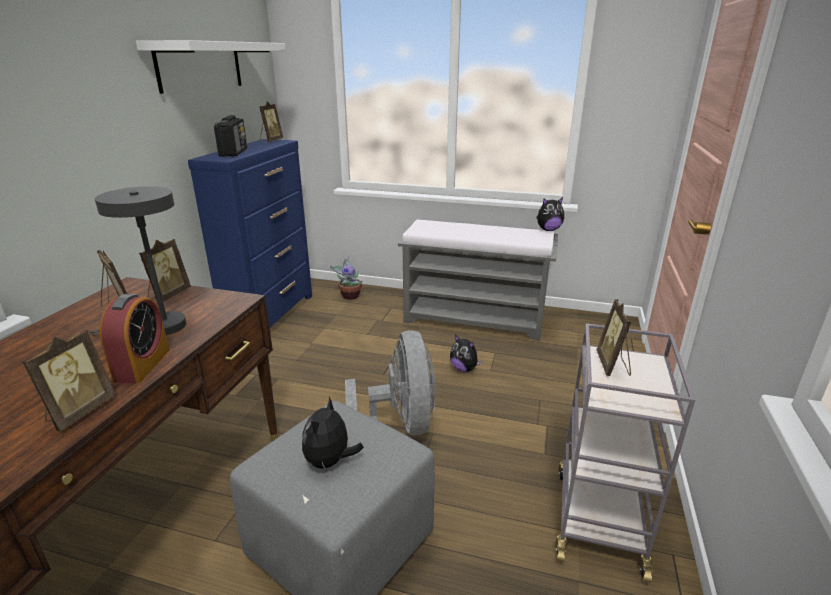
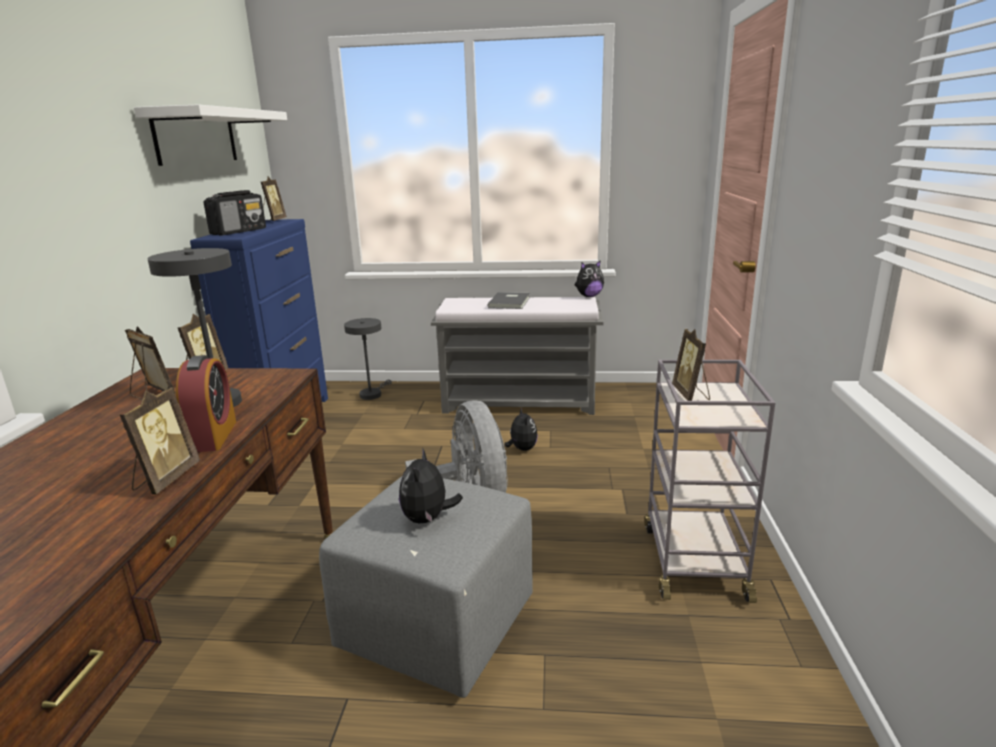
camera: 10 degrees left, 5 degrees down
radio [214,115,247,157] -> radio turned 45 degrees clockwise [203,190,266,235]
potted plant [330,256,363,300] -> grey table lamp [344,318,392,400]
plush toy [450,334,483,372] -> plush toy turned 135 degrees counterclockwise [504,407,538,451]
none -> grey book [488,292,530,309]

